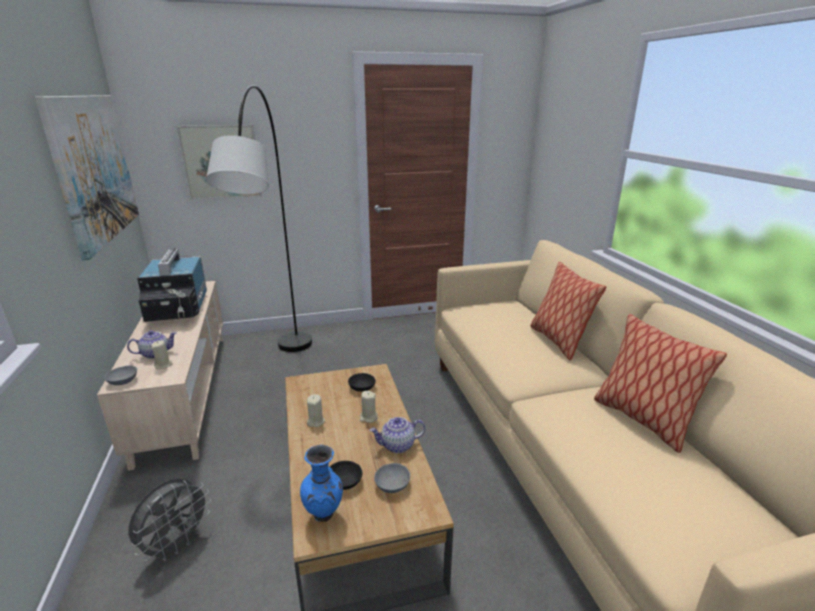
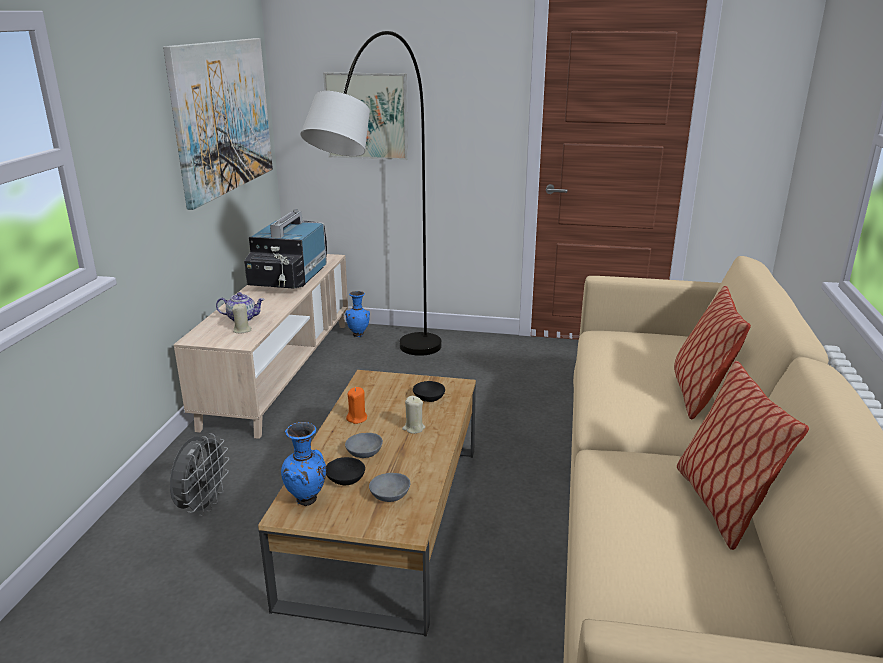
camera: 25 degrees right, 0 degrees up
grey bowl [104,365,137,385] -> grey bowl moved to [345,433,383,458]
grey fan [128,478,211,562] -> grey fan turned 45 degrees counterclockwise [170,433,229,516]
beige candle [307,394,325,427] -> orange candle [346,387,367,424]
teapot [370,417,425,453] -> none
none -> blue vase [345,291,370,337]

